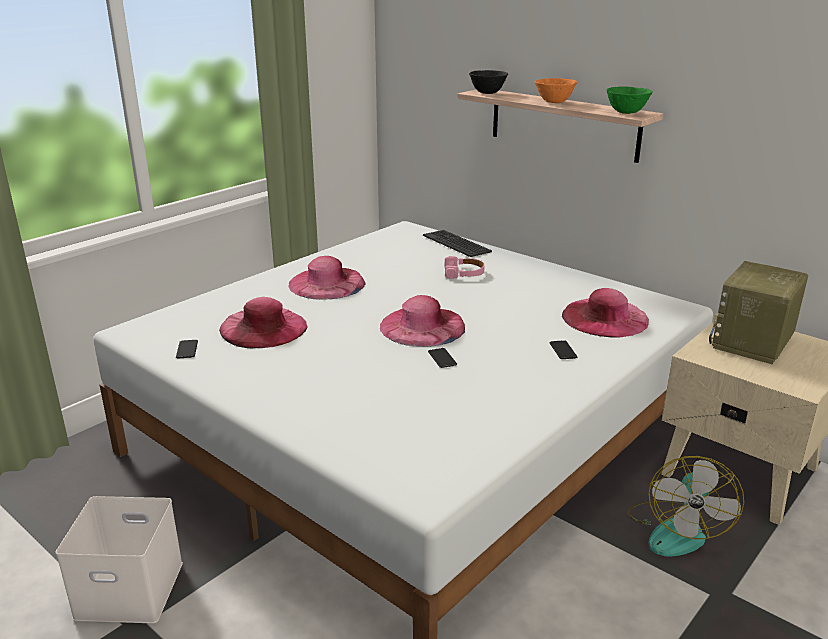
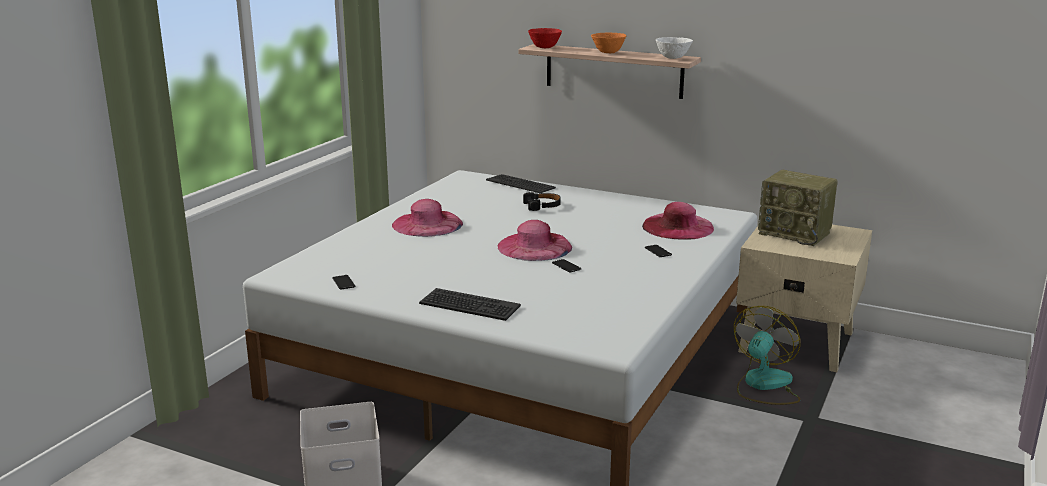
camera: 15 degrees left, 5 degrees down
pink hat [219,297,307,348] -> none
pink headphones [445,256,485,279] -> black headphones [523,192,561,211]
black bowl [469,70,508,94] -> red bowl [528,28,562,48]
green bowl [606,87,653,114] -> white bowl [656,37,693,59]
fan [627,456,744,556] -> fan turned 150 degrees counterclockwise [734,306,800,405]
radio [709,261,808,364] -> radio turned 75 degrees counterclockwise [758,170,838,246]
none -> keyboard [419,288,521,321]

